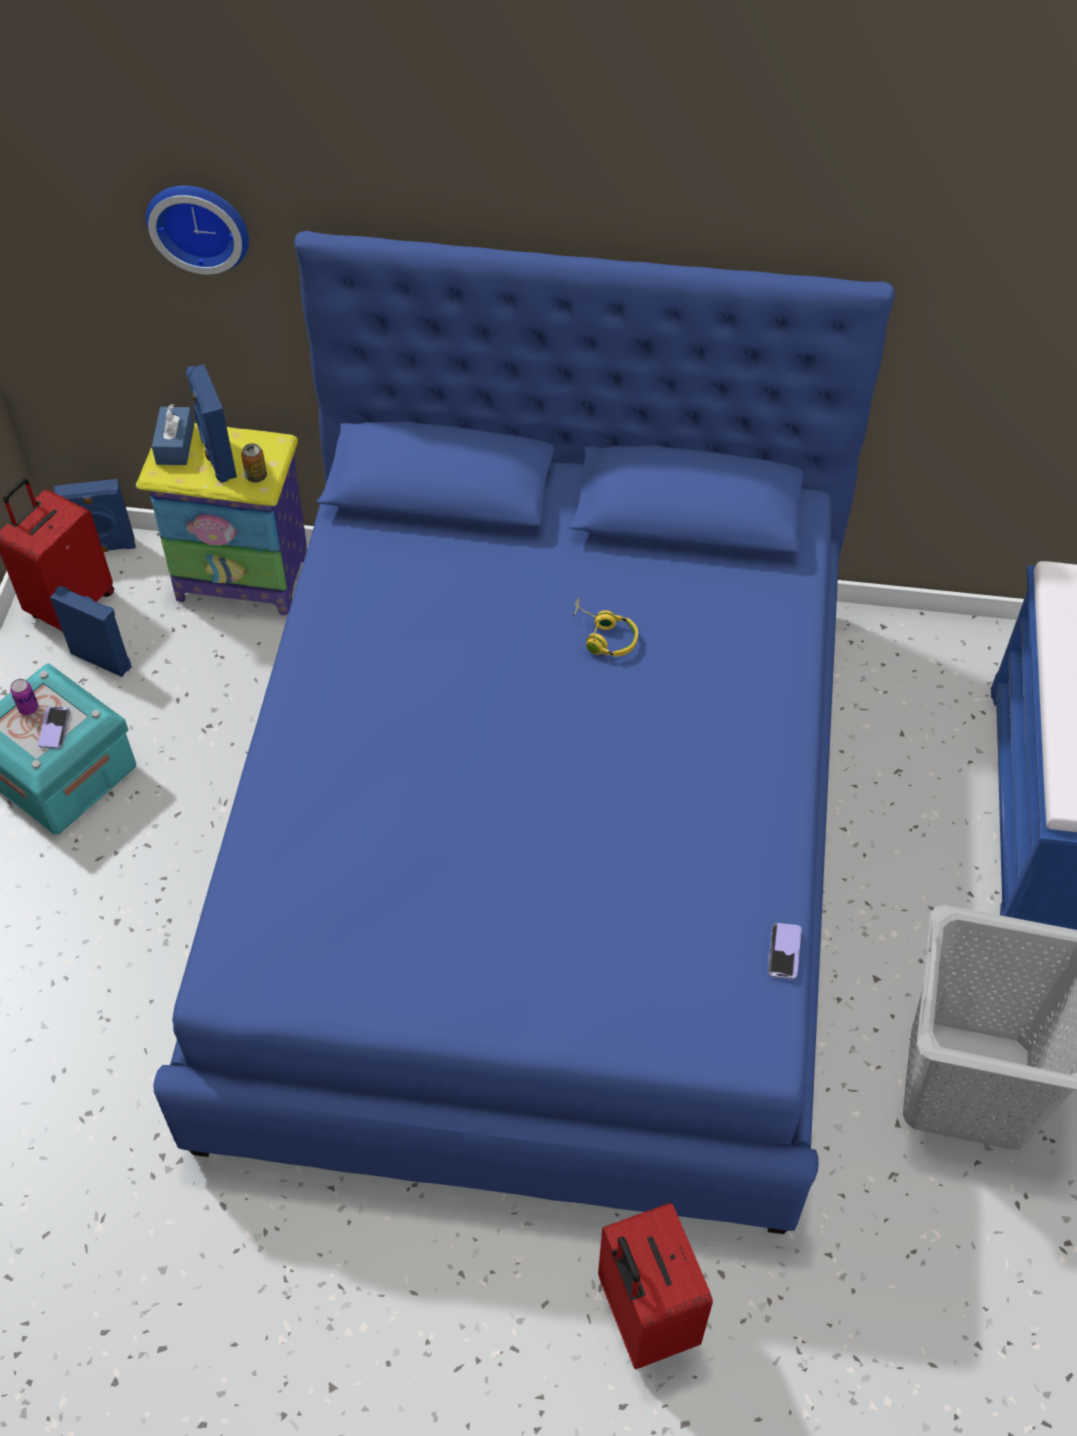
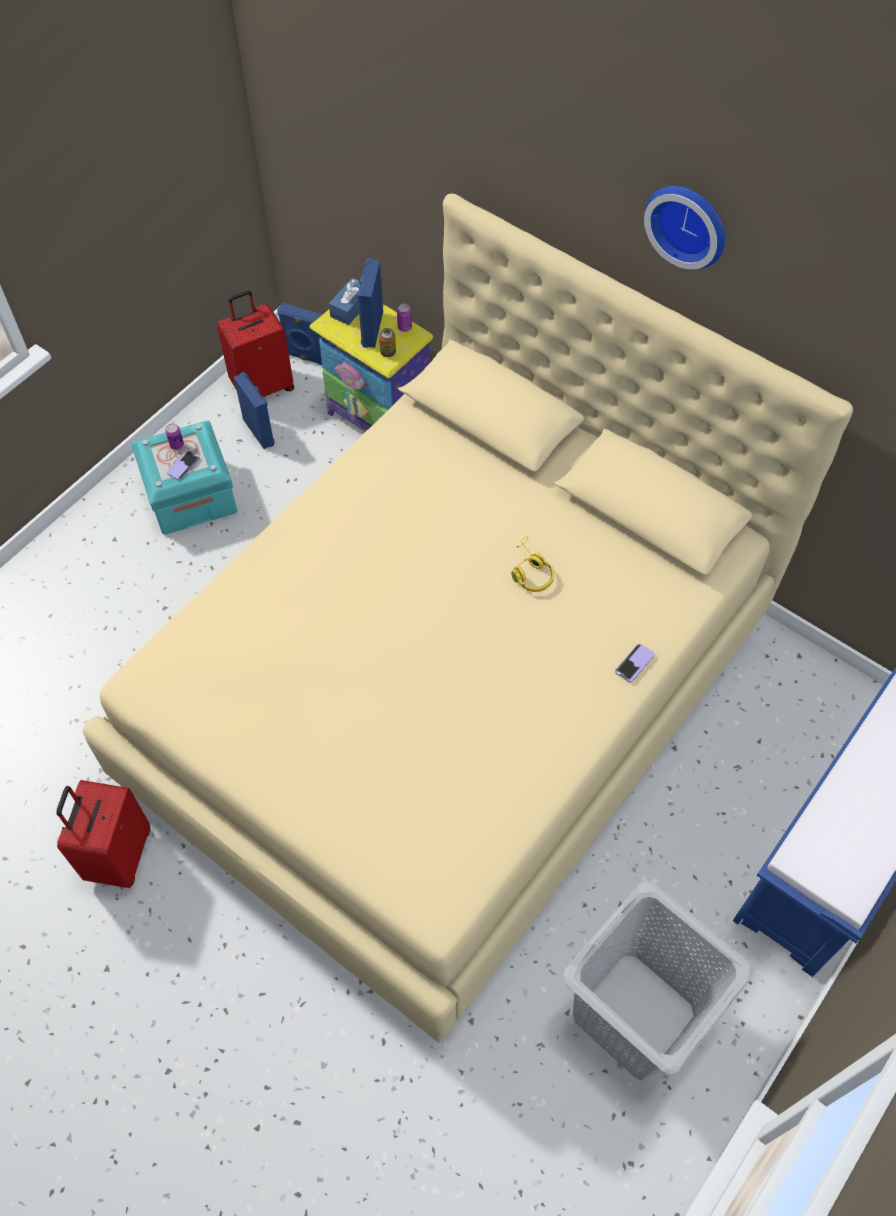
camera: 30 degrees right, 5 degrees up
wall clock [146,185,249,274] -> wall clock moved to [644,186,725,269]
blue bed [153,231,895,1234] -> beige bed [82,194,853,1043]
red suitcase [598,1203,713,1370] -> red suitcase moved to [56,780,150,888]
phone [768,923,802,979] -> phone moved to [615,644,655,682]
none -> can [397,304,412,332]

